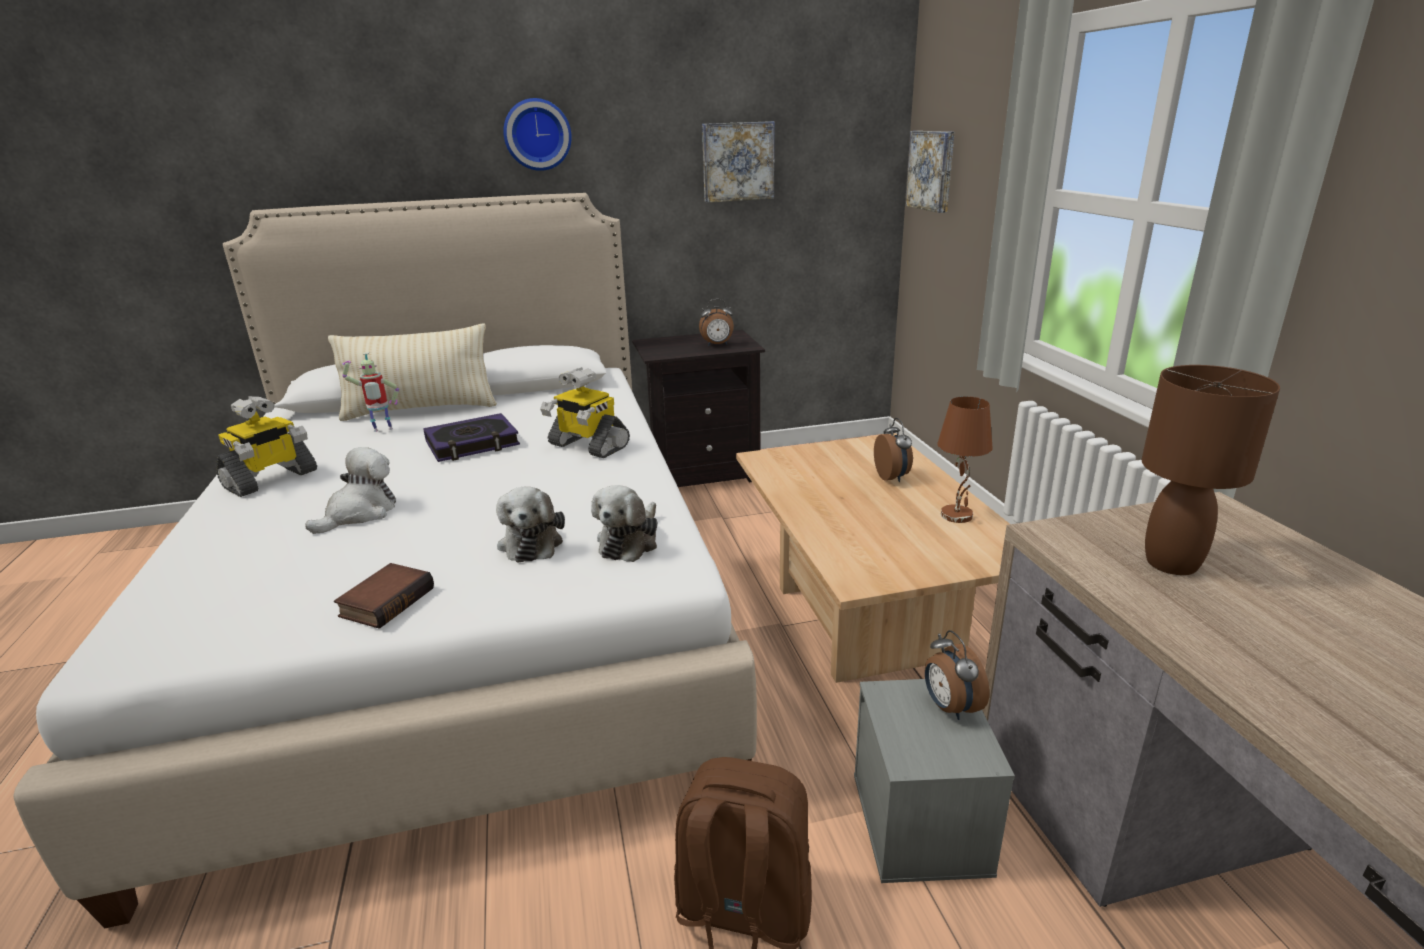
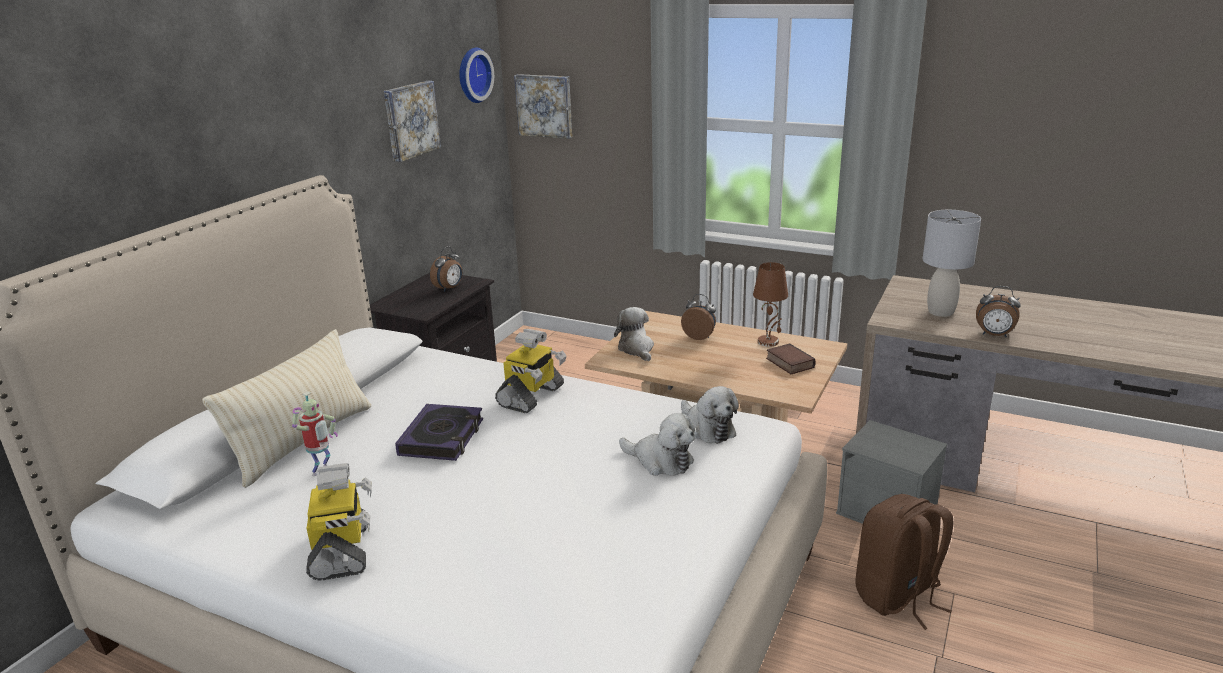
camera: 50 degrees left, 0 degrees up
plush toy [305,447,396,534] -> plush toy moved to [614,307,654,361]
book [334,563,434,629] -> book moved to [766,343,816,374]
wall clock [503,98,572,171] -> wall clock moved to [459,48,494,103]
toy robot [540,367,630,458] -> toy robot turned 45 degrees counterclockwise [495,329,567,413]
alarm clock [925,630,990,720] -> alarm clock moved to [976,286,1021,337]
brown table lamp [1141,365,1280,575] -> grey table lamp [923,210,981,317]

